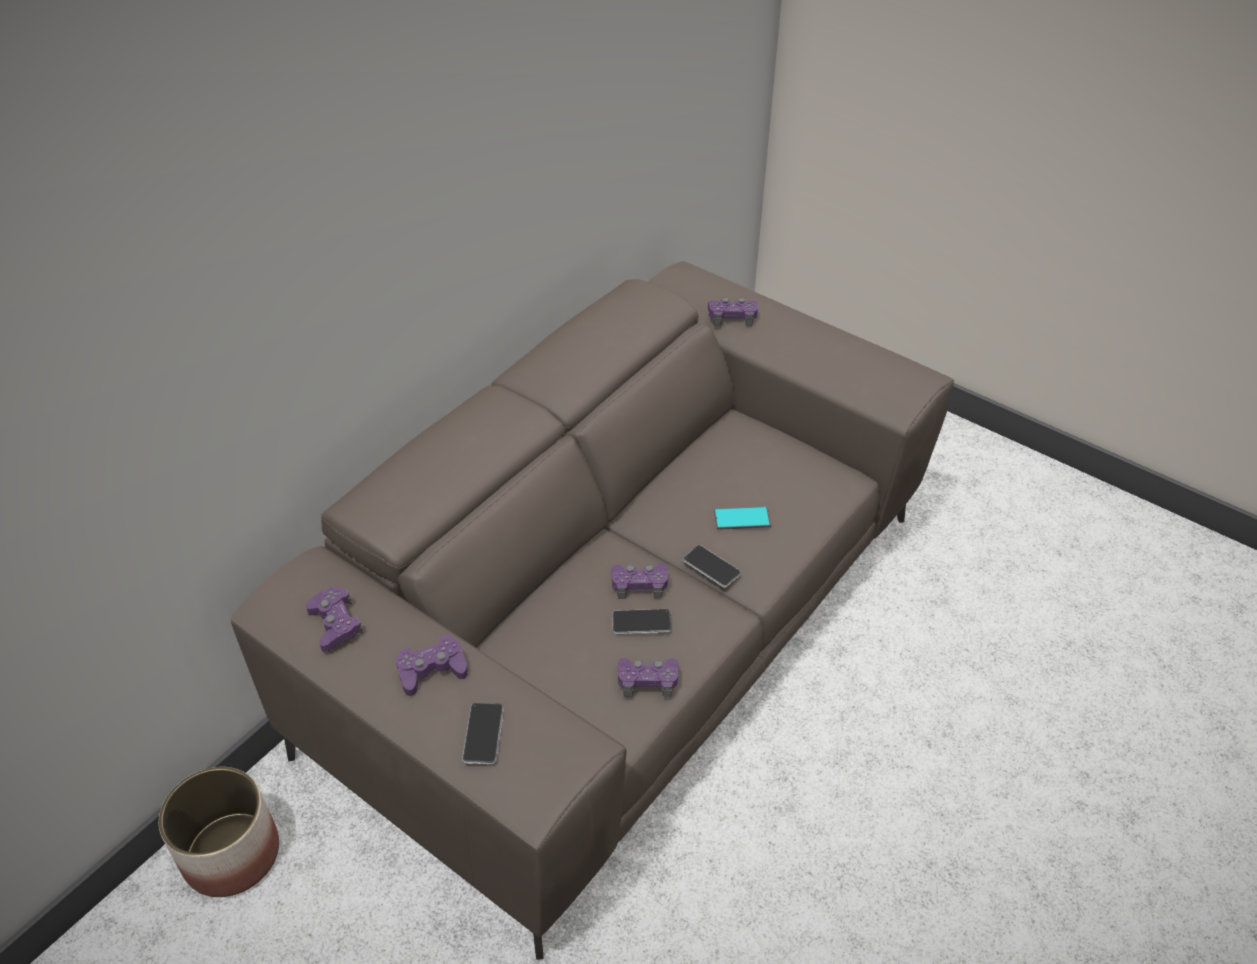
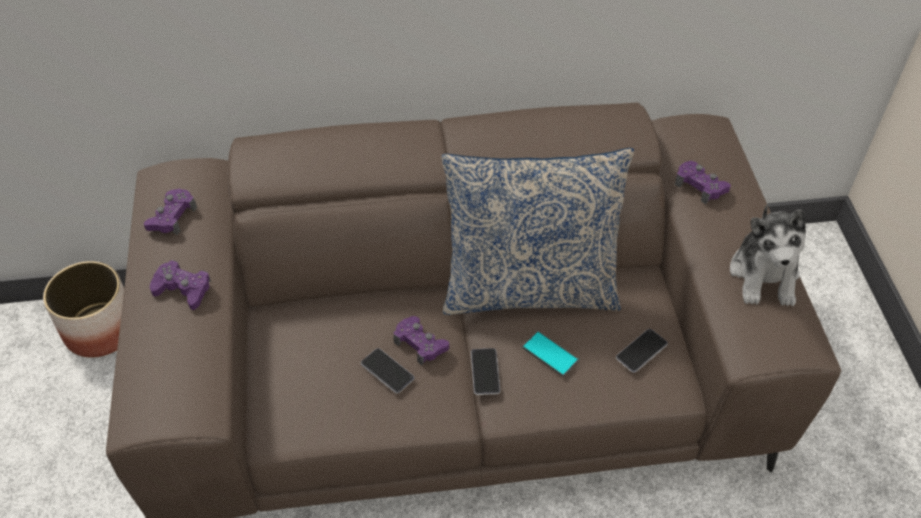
camera: 45 degrees right, 5 degrees up
phone [462,703,504,764] -> phone moved to [616,329,668,373]
purple game controller [618,658,678,697] -> none
none -> pillow [441,148,634,315]
none -> plush toy [730,204,806,306]

